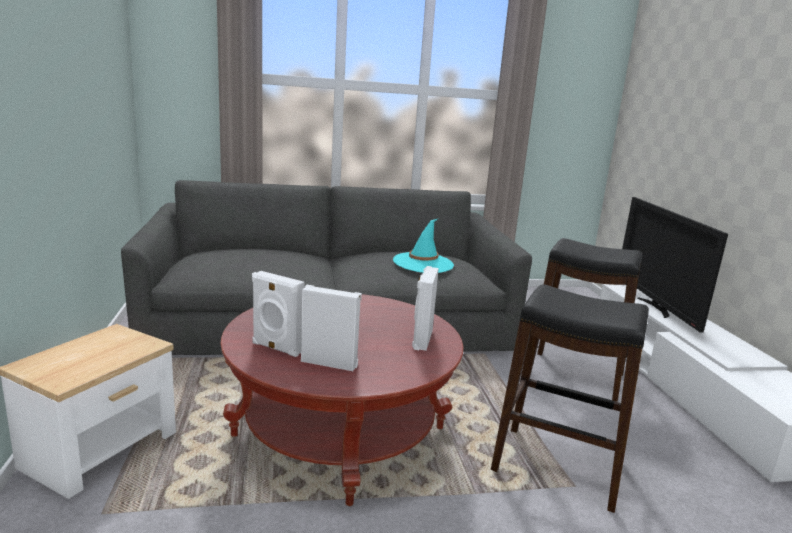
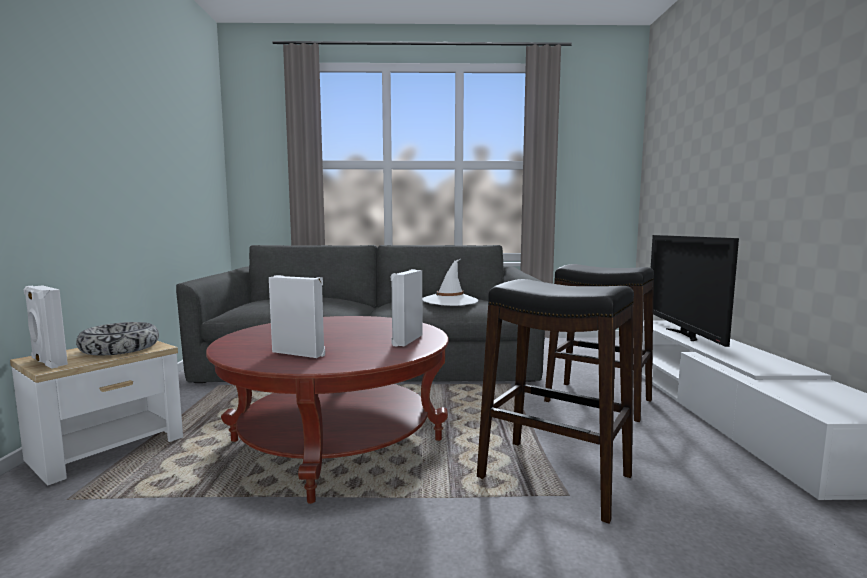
camera: 10 degrees right, 10 degrees down
white speaker [252,271,305,357] -> white speaker moved to [24,285,68,369]
turquoise hat [393,219,454,273] -> white hat [422,259,478,306]
none -> bowl [76,322,159,355]

